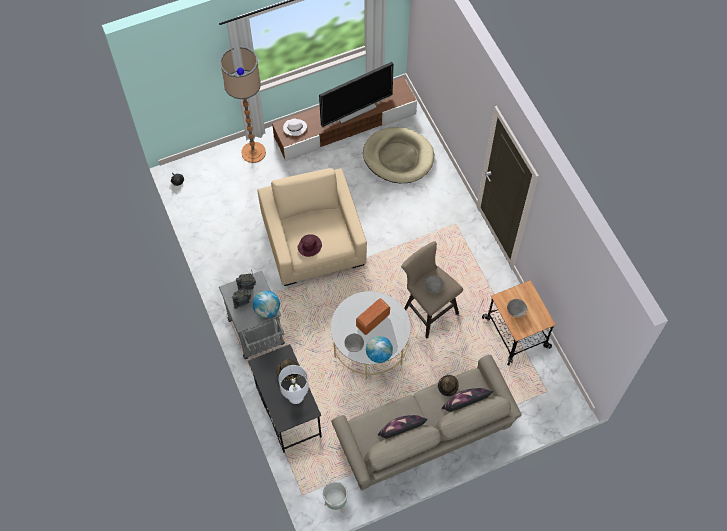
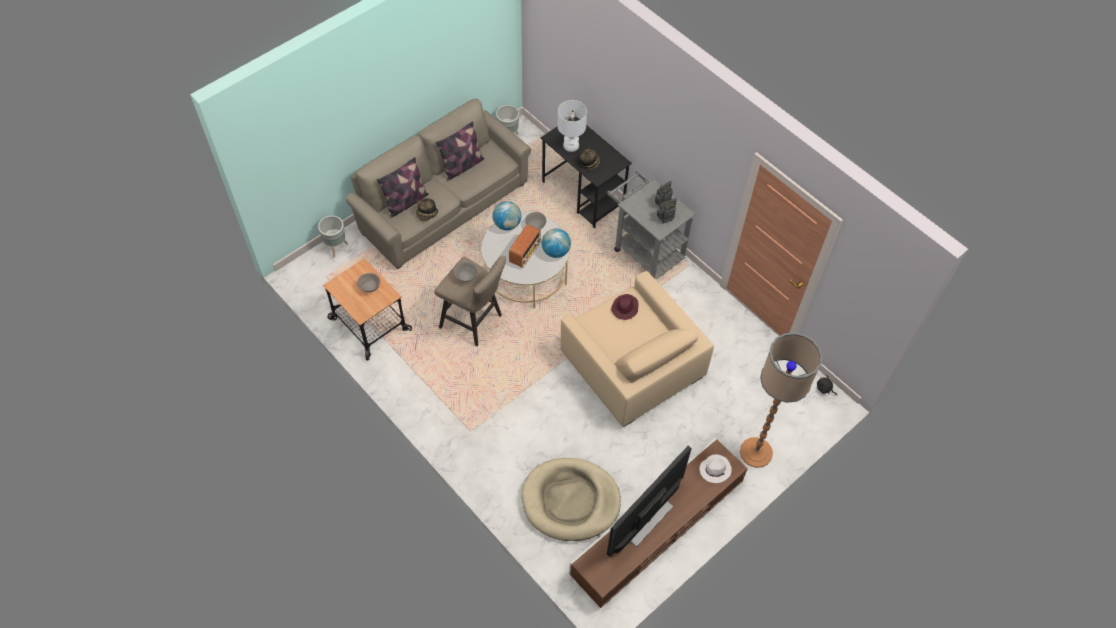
camera: 160 degrees right, 5 degrees down
globe [253,291,280,318] -> globe moved to [542,228,571,258]
none -> grey planter [318,216,348,257]

